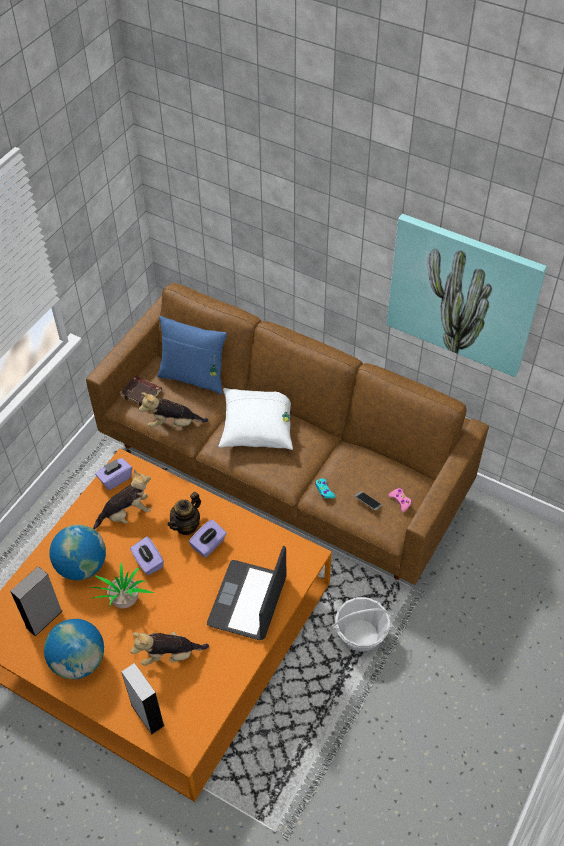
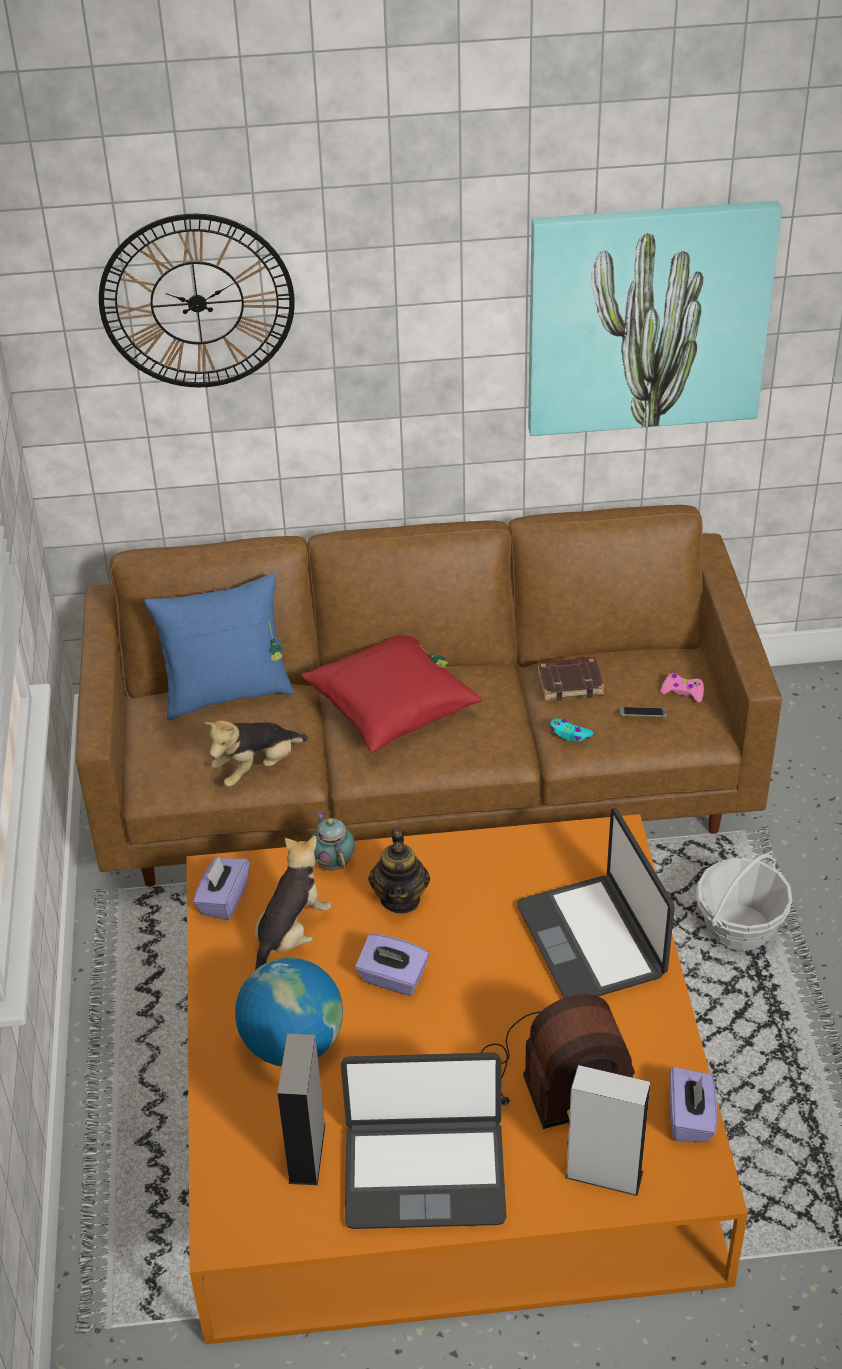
camera: 35 degrees left, 10 degrees down
globe [44,619,104,679] -> laptop [341,1052,506,1229]
potted plant [91,563,154,609] -> none
brown book [120,376,162,406] -> brown book moved to [537,657,605,701]
plush toy [131,632,209,666] -> radio [481,994,635,1129]
purple tissue box [189,519,227,558] -> purple tissue box moved to [670,1067,717,1142]
white pillow [218,388,293,450] -> red pillow [301,636,482,753]
none -> wall clock [99,214,295,387]
none -> teapot [311,811,355,871]

